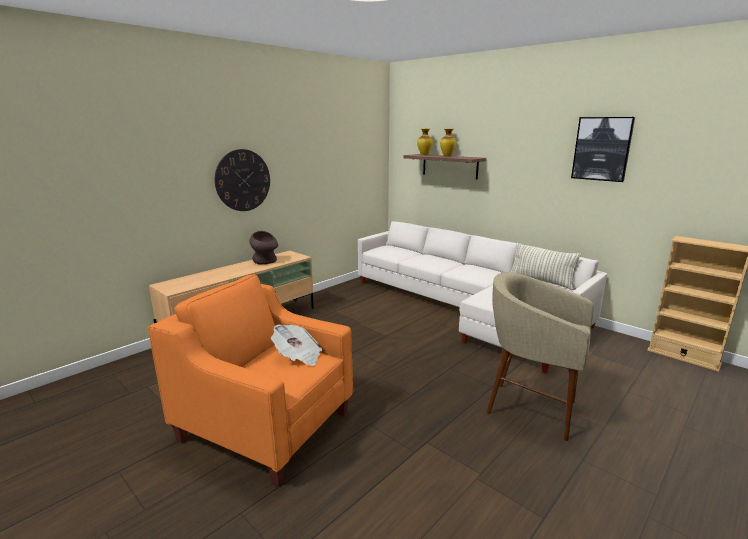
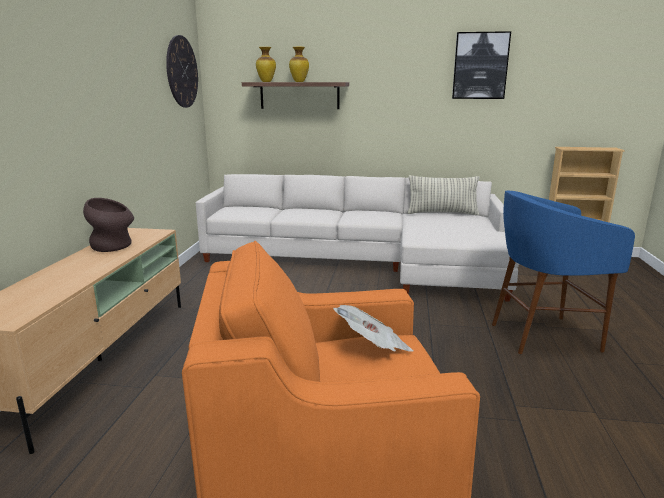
camera: 35 degrees left, 0 degrees up
wall clock [215,149,270,211] -> wall clock moved to [166,35,198,108]
beige stool [487,272,594,441] -> blue stool [492,191,635,354]

